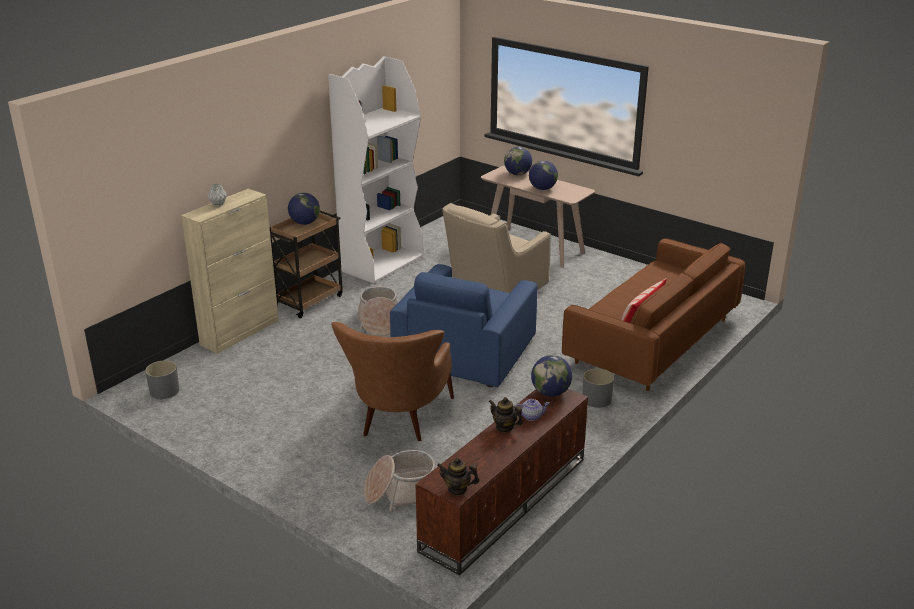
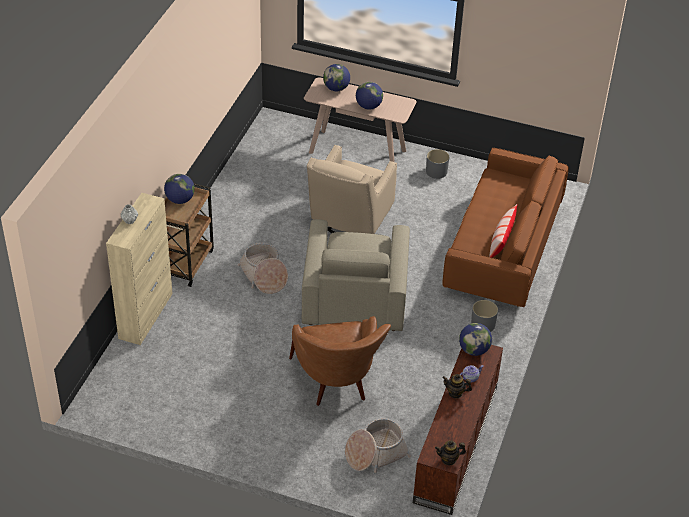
camera: 20 degrees left, 15 degrees up
grey planter [145,361,179,399] -> grey planter moved to [426,149,449,179]
white bookcase [328,56,423,284] -> none
blue armchair [390,264,538,387] -> beige armchair [302,219,410,331]

